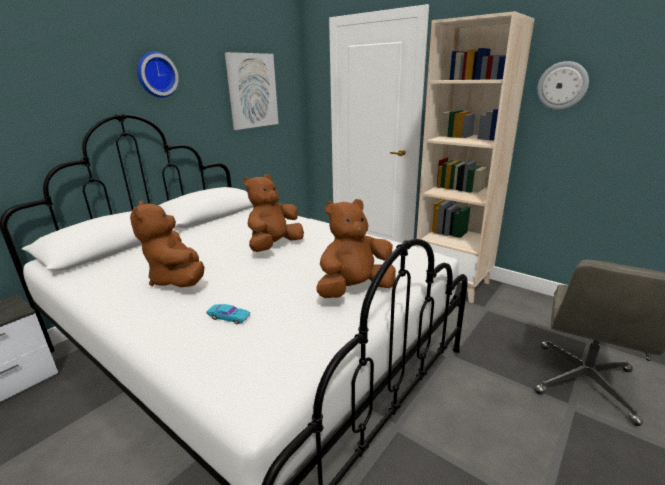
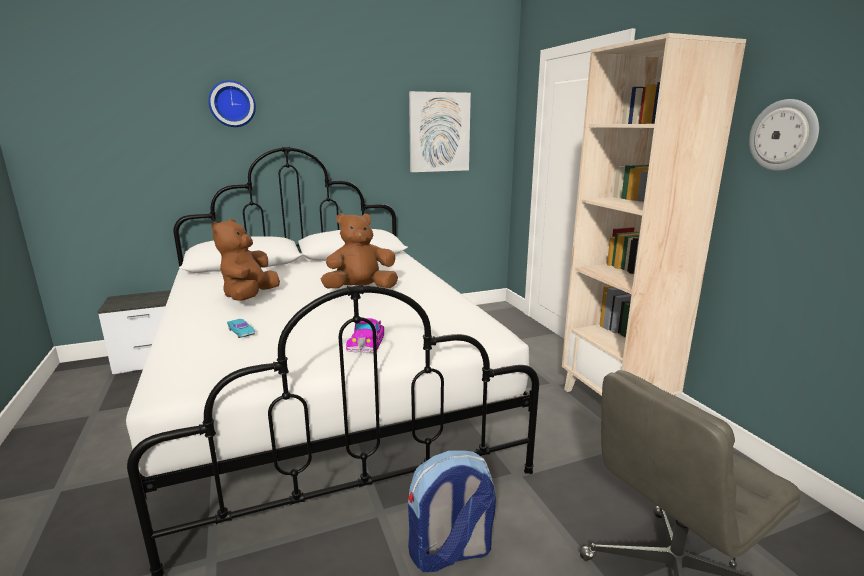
camera: 30 degrees right, 5 degrees down
wall clock [137,51,179,98] -> wall clock moved to [208,80,256,127]
brown plush toy [316,199,396,298] -> toy car [346,318,384,353]
none -> backpack [408,450,496,572]

